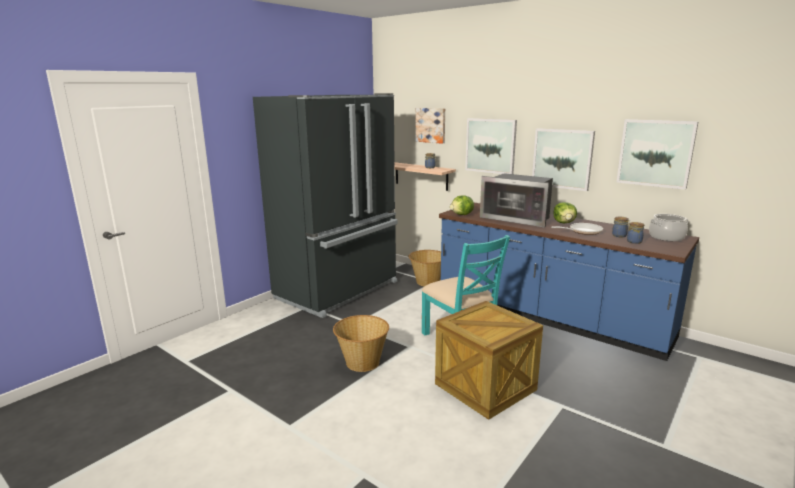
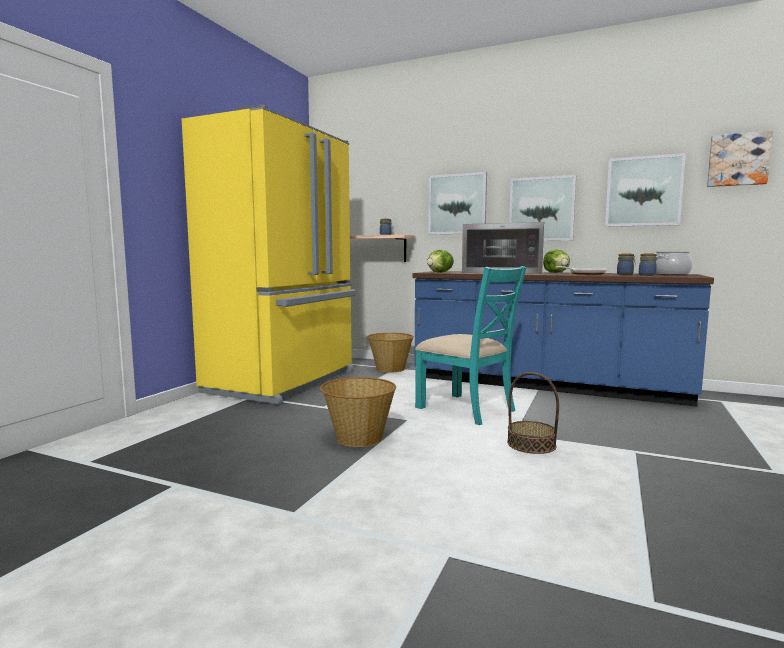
camera: 15 degrees left, 10 degrees down
black fridge [253,93,398,318] -> yellow fridge [182,105,356,404]
picture [416,108,445,144] -> picture moved to [707,131,773,187]
crate [435,301,543,420] -> basket [507,372,559,454]

